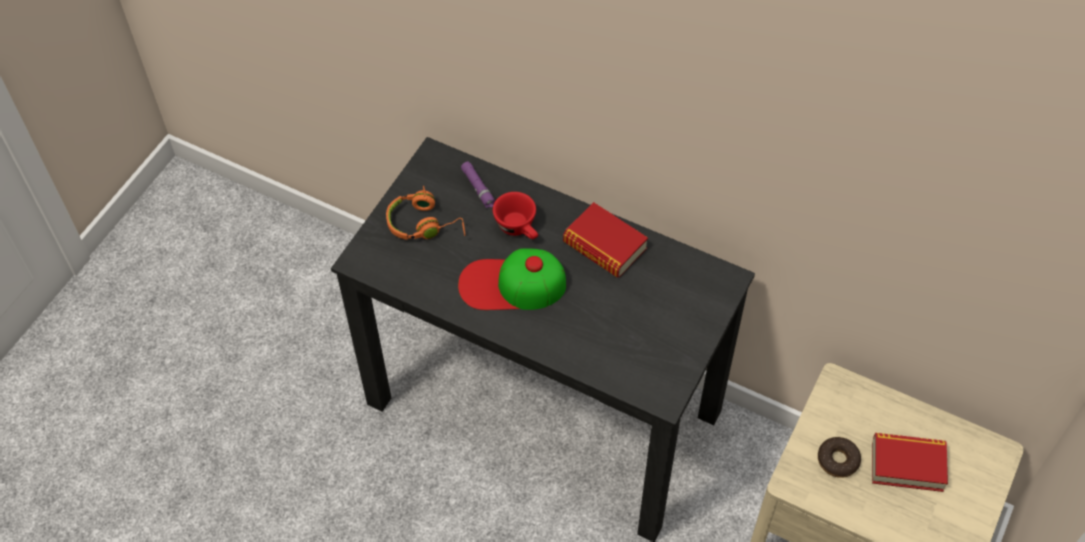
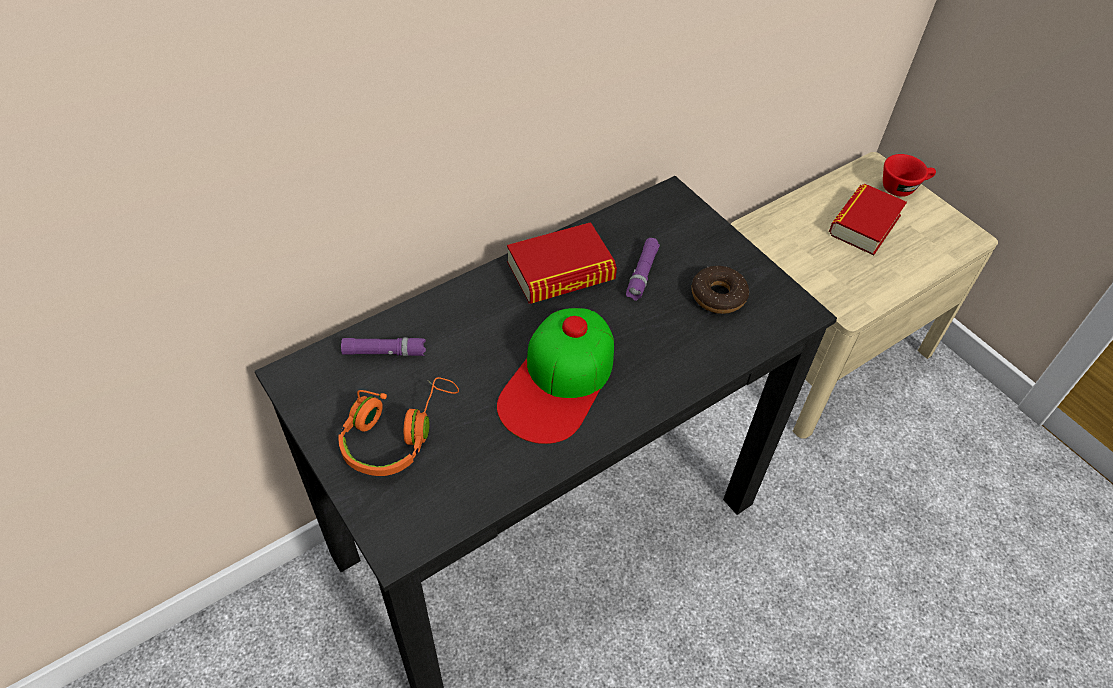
camera: 65 degrees left, 5 degrees down
red cup [493,192,538,239] -> red cup moved to [883,154,936,197]
donut [818,437,861,478] -> donut moved to [692,266,749,314]
none -> purple flashlight [626,238,660,301]

